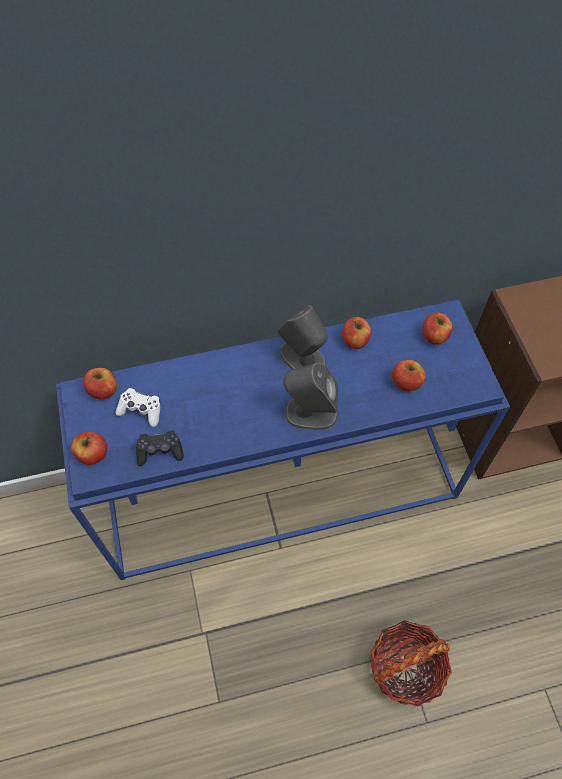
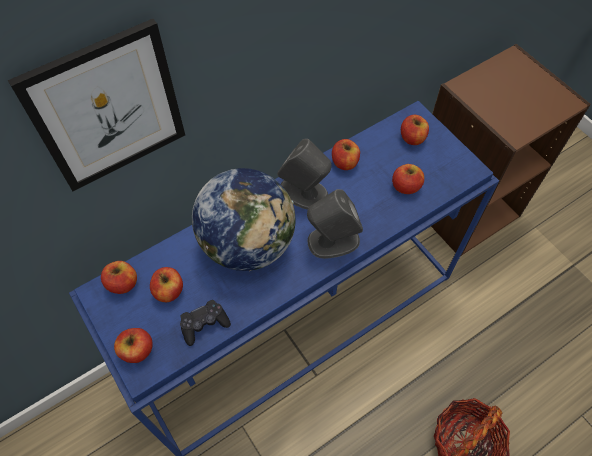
camera: 20 degrees left, 0 degrees up
white game controller [116,388,160,427] -> apple [150,267,183,302]
none -> picture [8,19,185,191]
none -> globe [192,168,295,271]

